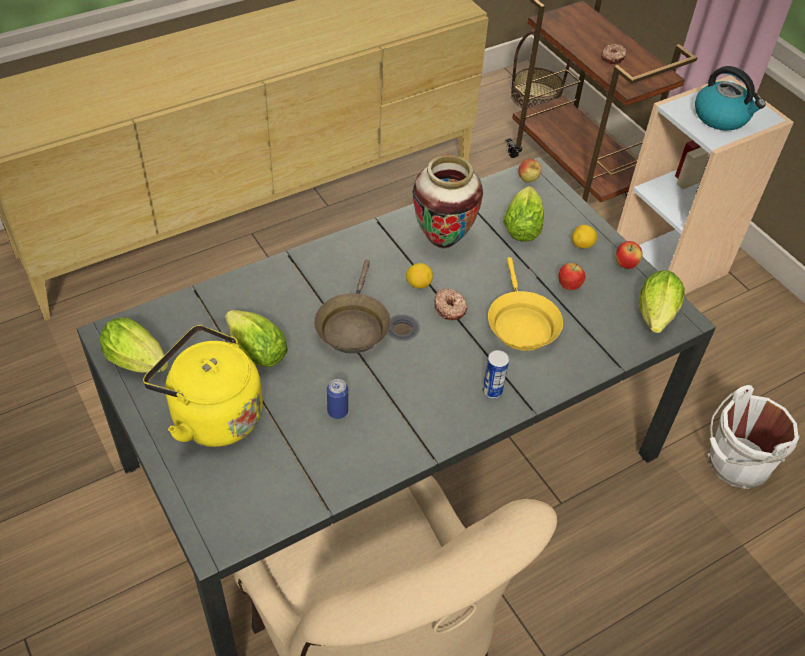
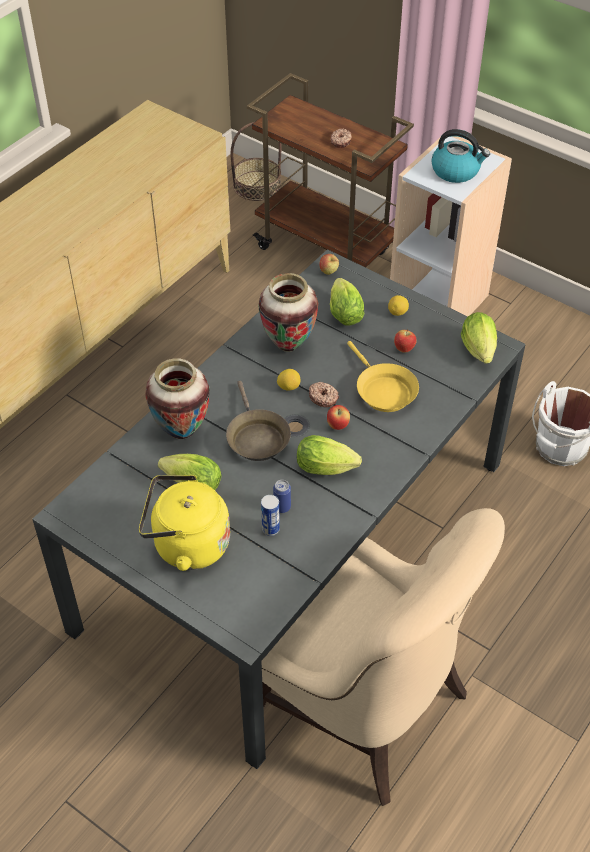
camera: 20 degrees left, 0 degrees up
lettuce [100,318,169,373] -> lettuce moved to [297,435,362,475]
can [482,350,509,399] -> can moved to [261,495,280,536]
apple [616,241,643,269] -> apple moved to [327,405,350,430]
none -> vase [145,358,210,439]

